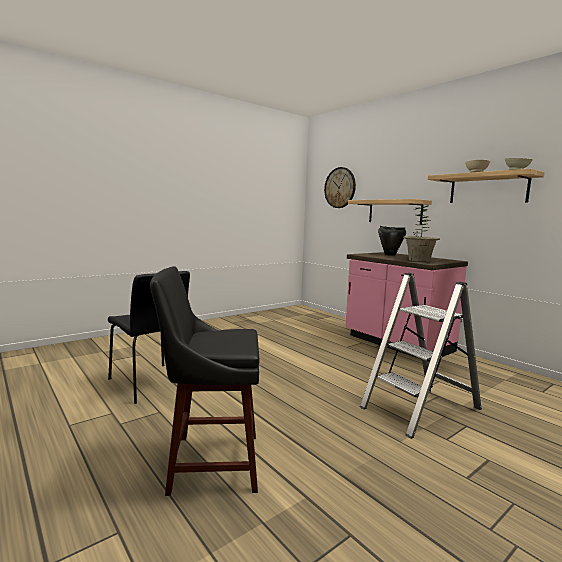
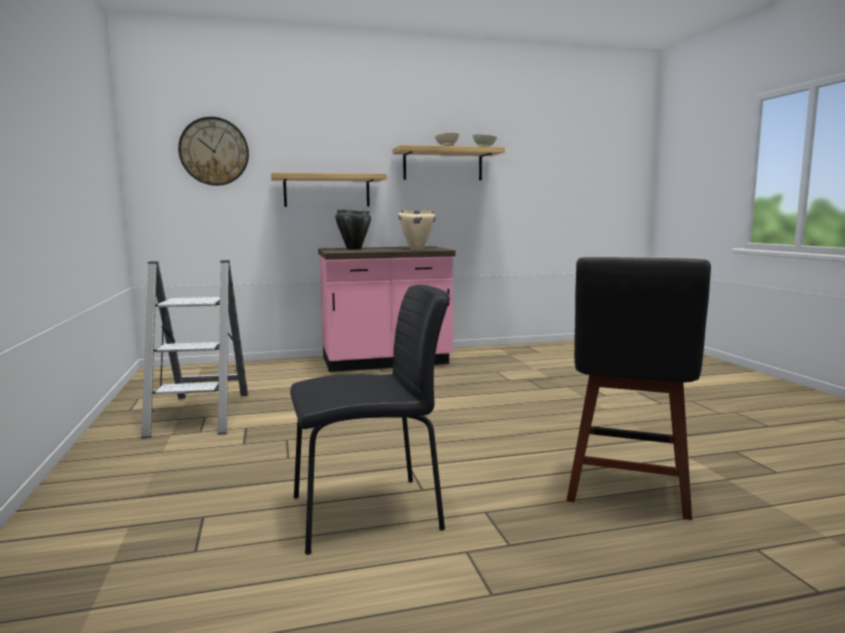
camera: 65 degrees left, 0 degrees up
grey step ladder [359,273,482,439] -> grey step ladder moved to [141,260,248,439]
potted plant [403,206,440,262] -> beige cooking pot [398,209,436,250]

